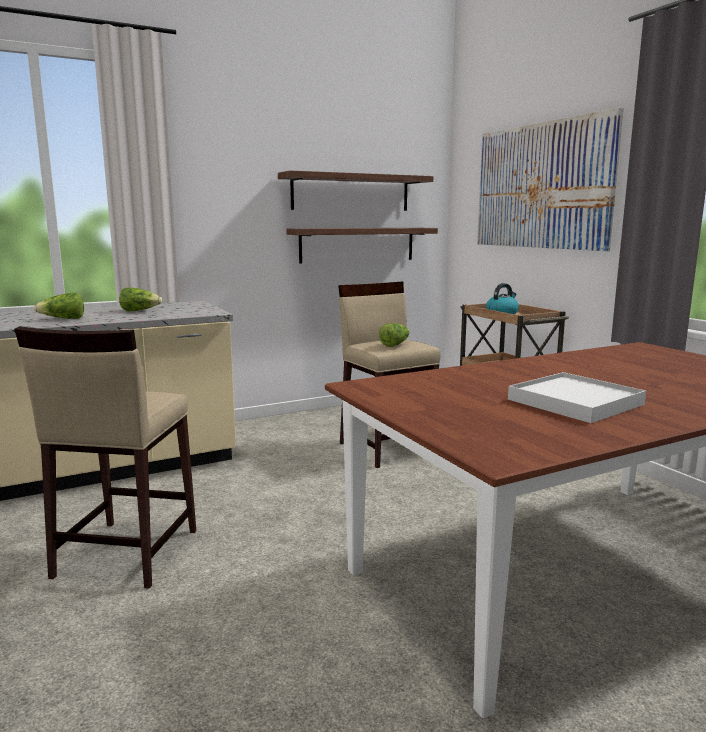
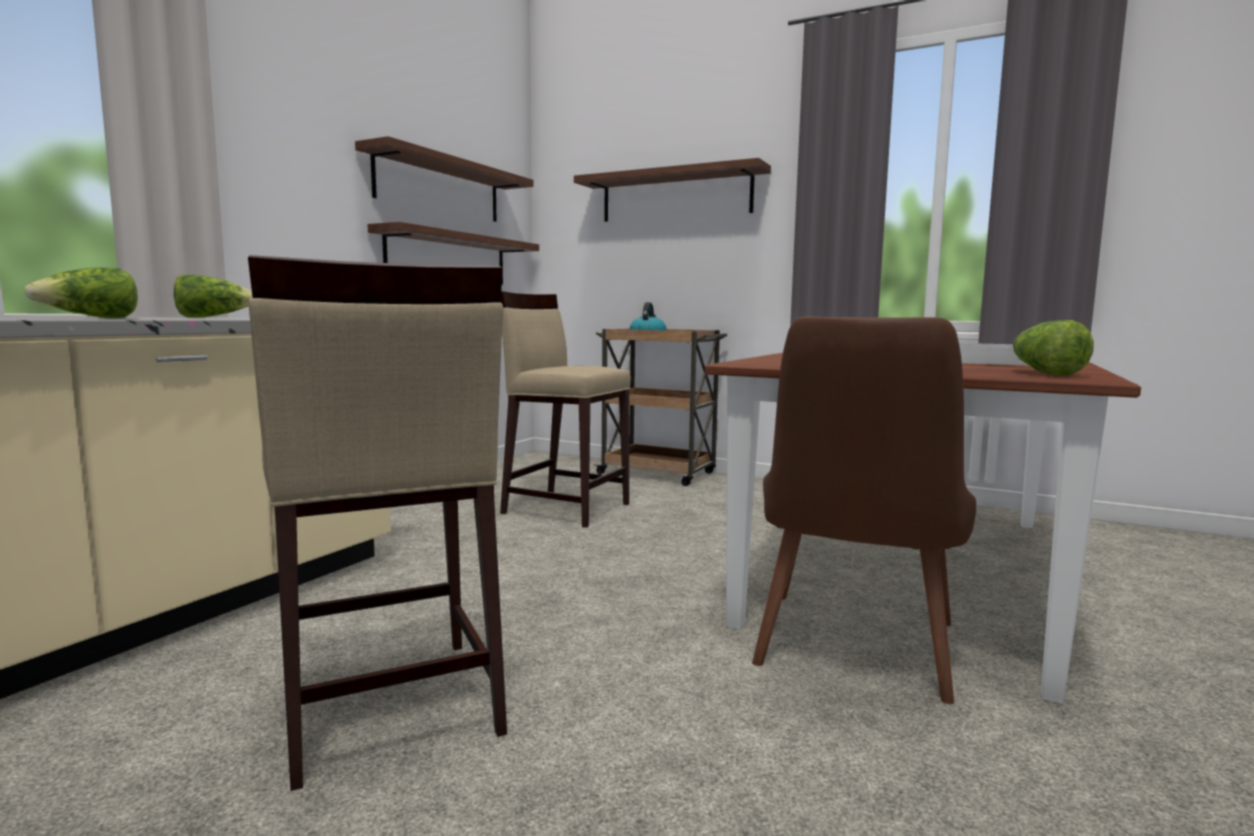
camera: 35 degrees left, 5 degrees down
lettuce [379,323,409,347] -> lettuce moved to [1013,320,1094,376]
picture [477,108,624,251] -> shelf [574,158,771,222]
none -> brown chair [752,316,976,704]

